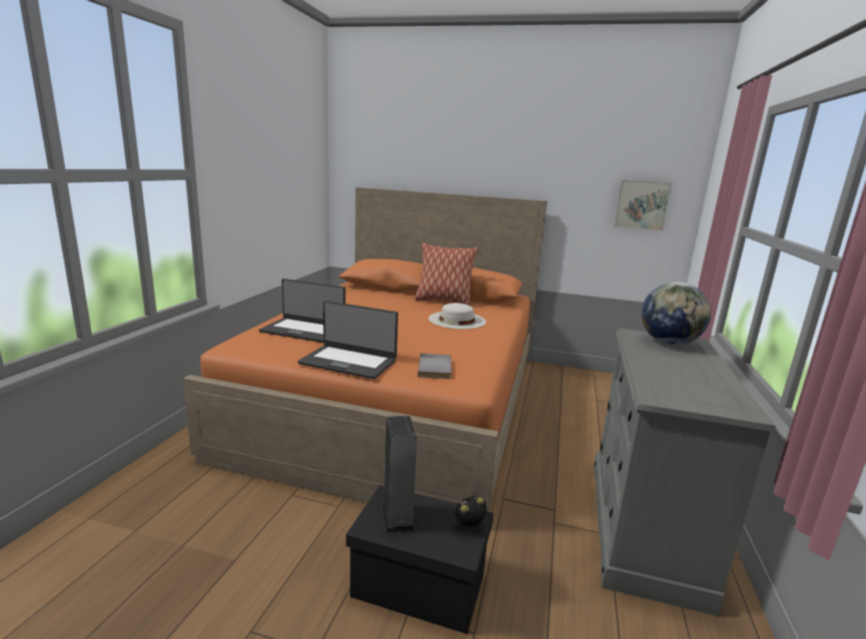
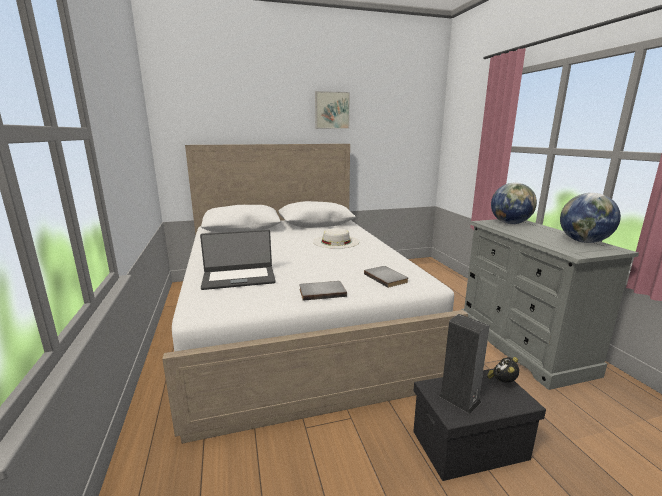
camera: 30 degrees left, 0 degrees up
orange bed [183,187,547,512] -> white bed [162,144,468,444]
laptop [298,301,398,379] -> grey book [299,281,347,301]
pillow [415,243,478,306] -> none
picture [614,180,672,231] -> picture moved to [315,91,350,129]
none -> globe [560,193,621,243]

